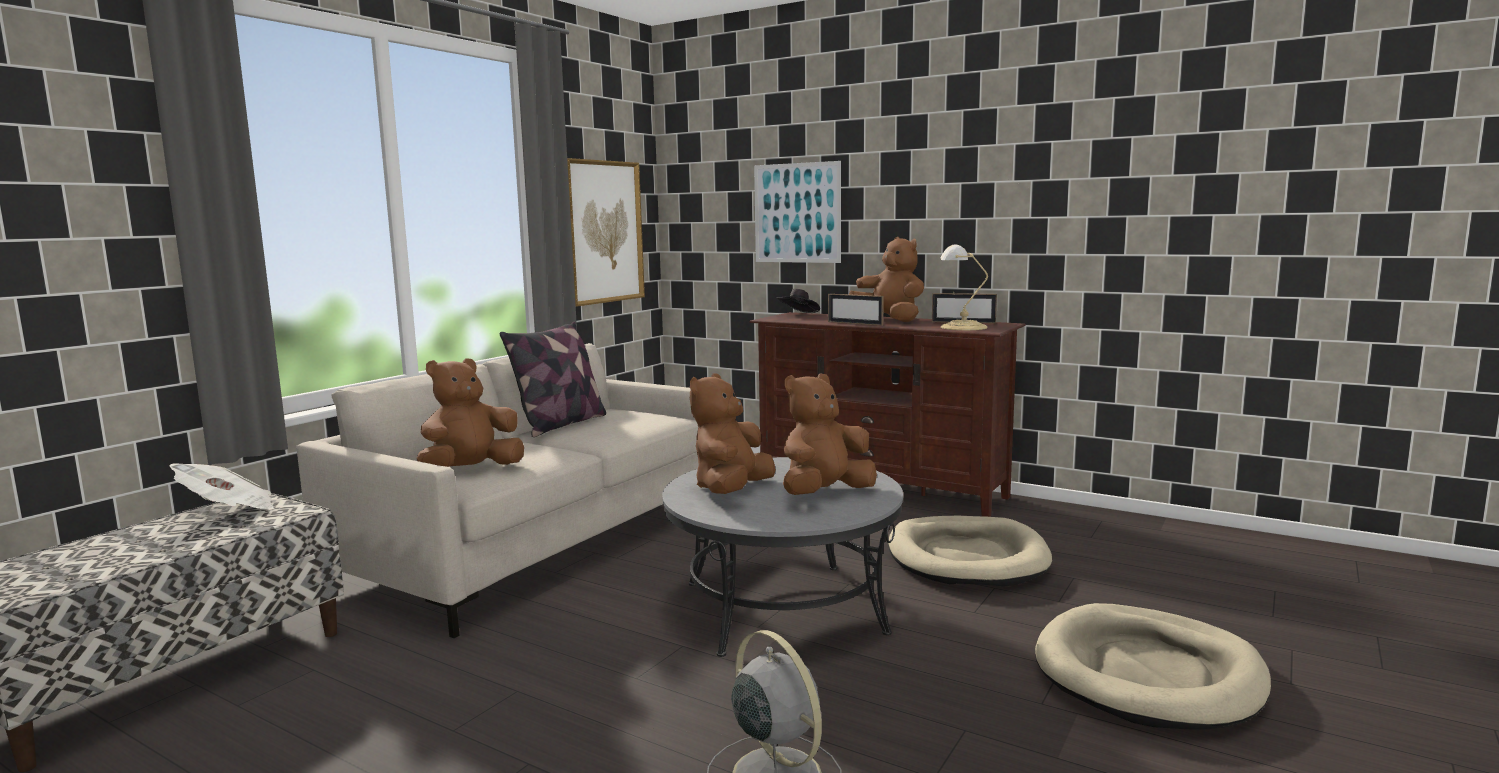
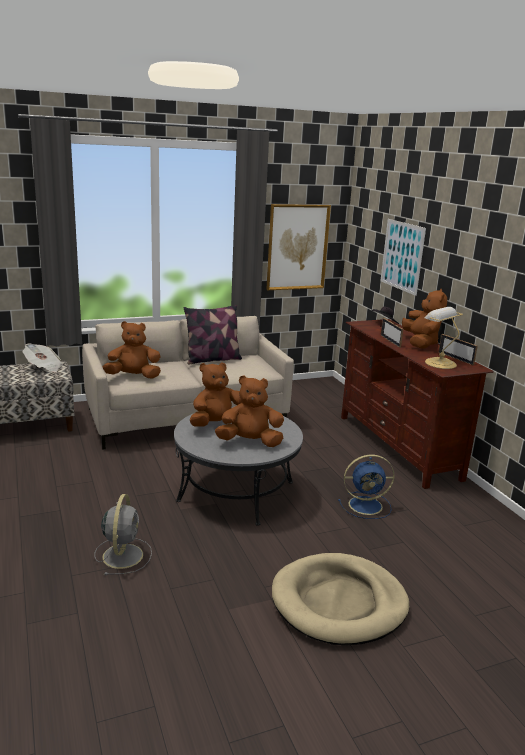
camera: 35 degrees right, 10 degrees up
beige dog bed [889,516,1052,587] -> blue fan [338,455,394,519]

